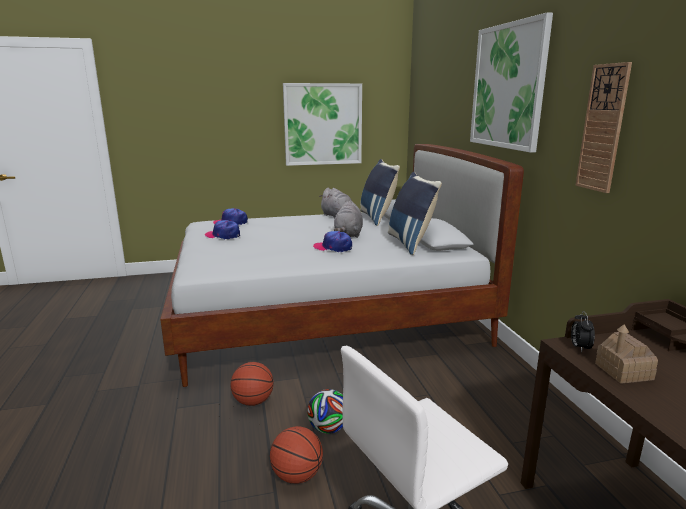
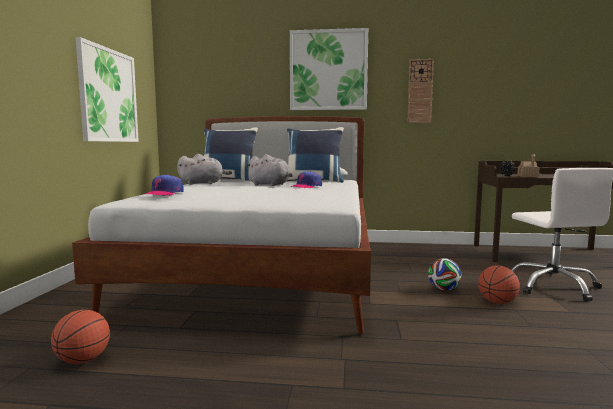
camera: 70 degrees left, 10 degrees down
cap [205,220,240,239] -> none
basketball [231,362,274,406] -> basketball moved to [51,310,110,364]

